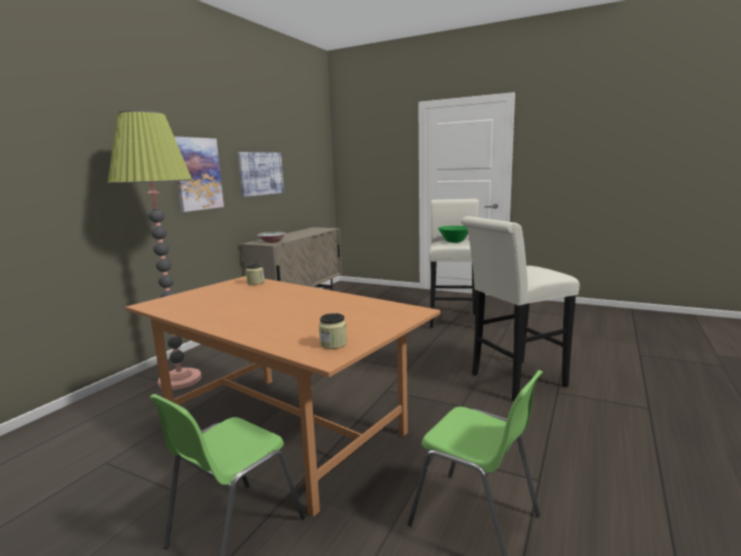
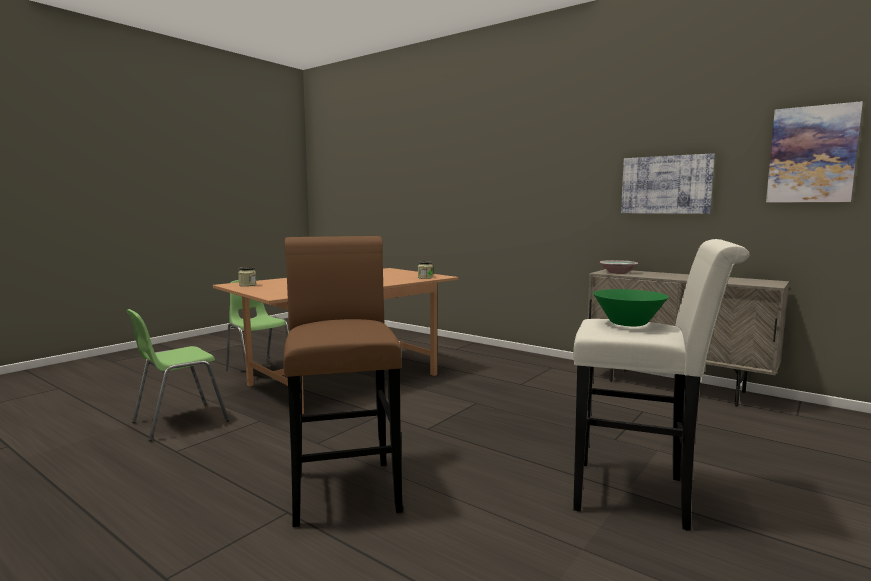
camera: 100 degrees right, 5 degrees down
floor lamp [107,110,202,390] -> none
picture [174,136,224,212] -> picture moved to [766,101,863,202]
white stool [461,216,580,401] -> brown stool [284,236,403,527]

